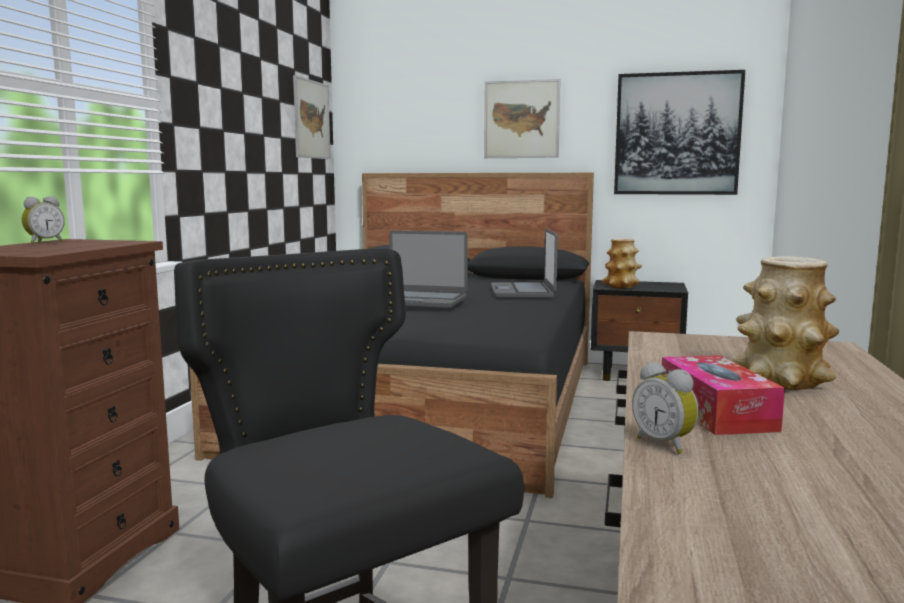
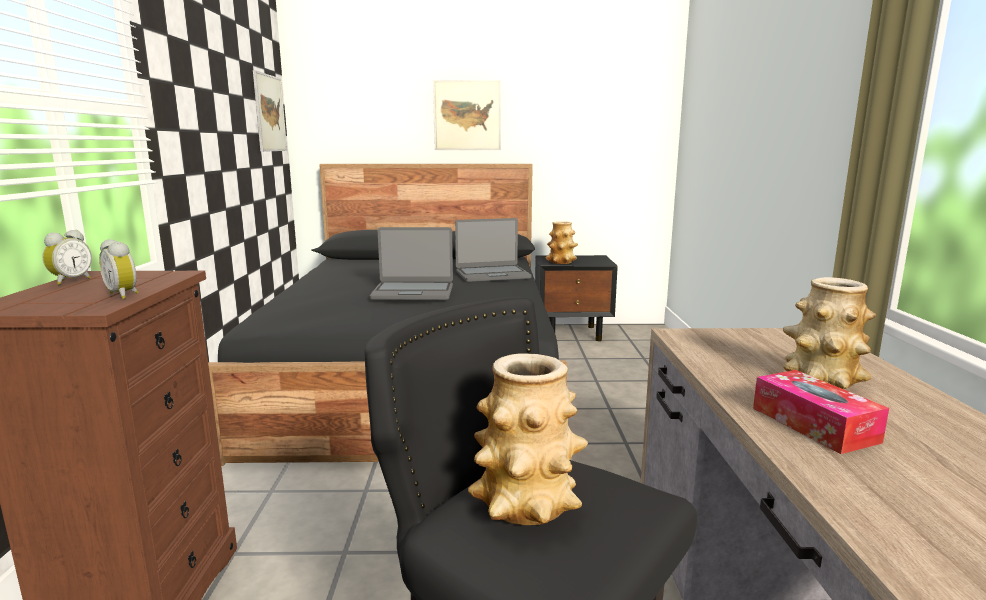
camera: 15 degrees left, 5 degrees up
laptop [491,229,558,298] -> laptop turned 90 degrees counterclockwise [455,218,532,282]
picture [614,70,745,195] -> none
alarm clock [632,362,699,454] -> alarm clock moved to [99,239,138,299]
none -> vase [468,353,588,525]

